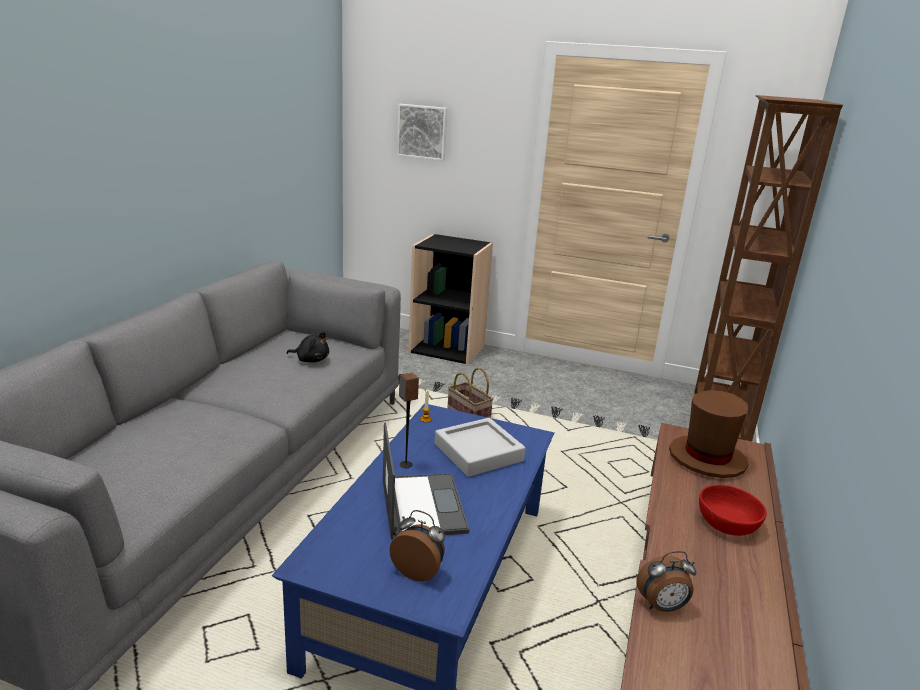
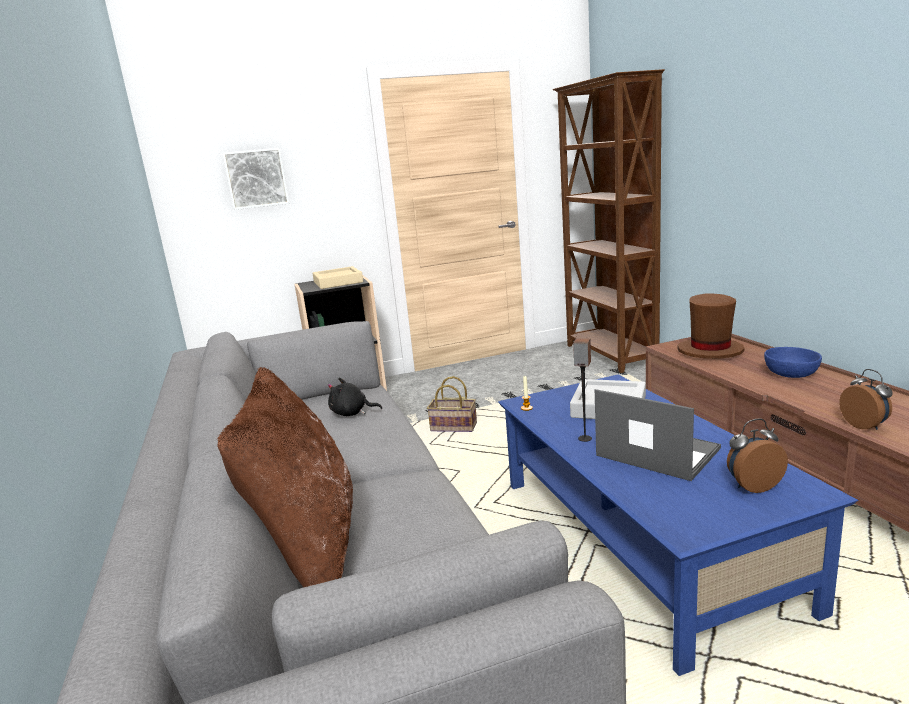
camera: 35 degrees left, 5 degrees down
black plush toy [286,332,329,362] -> black plush toy turned 150 degrees counterclockwise [328,378,382,416]
alarm clock [636,551,696,612] -> alarm clock turned 60 degrees counterclockwise [839,369,893,430]
red bowl [699,485,767,536] -> blue bowl [764,347,822,378]
none -> brown pillow [217,367,353,587]
none -> beige tray [313,266,363,289]

